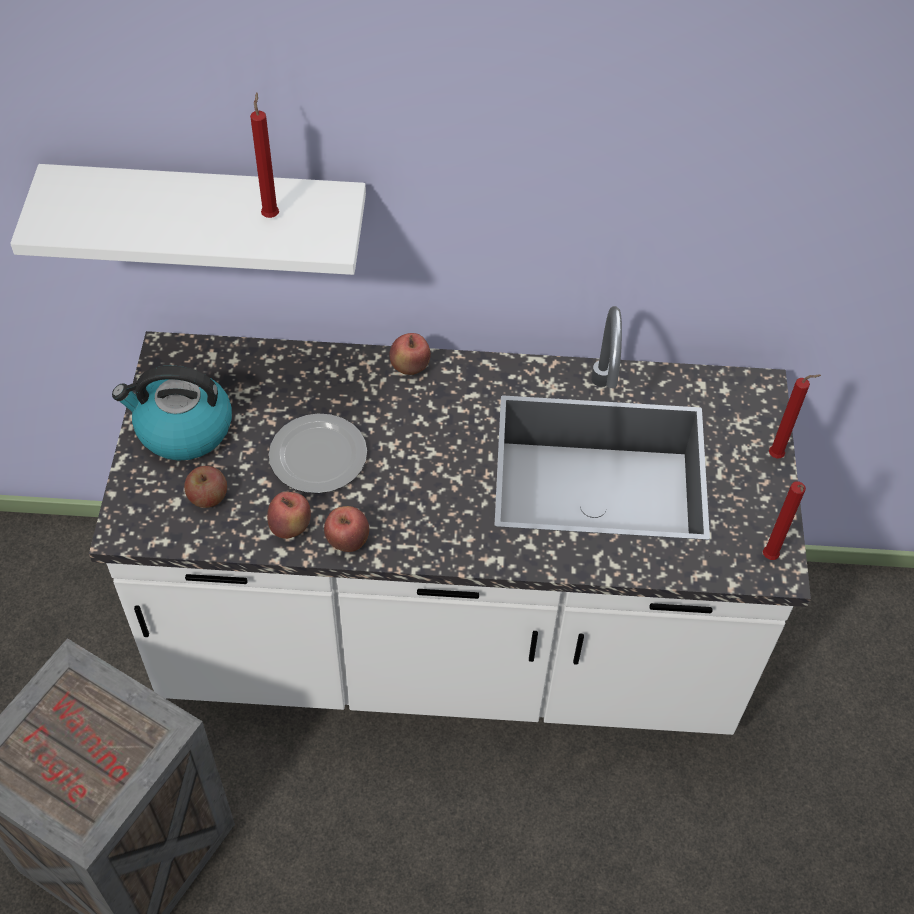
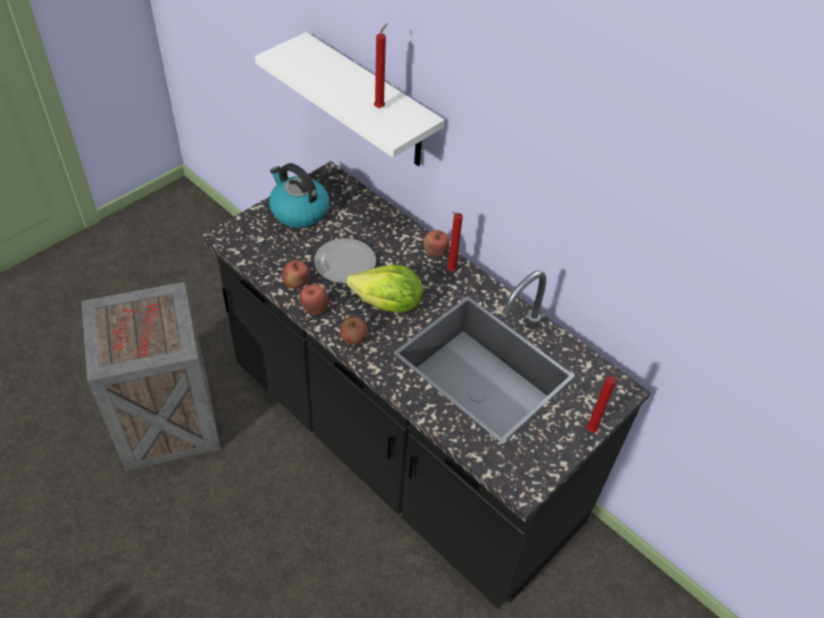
camera: 40 degrees right, 5 degrees down
white counter [89,306,811,735] -> black counter [201,161,651,609]
apple [184,466,227,508] -> apple moved to [340,317,368,345]
red candle [763,482,806,560] -> red candle moved to [447,213,463,271]
none -> lettuce [346,265,423,313]

